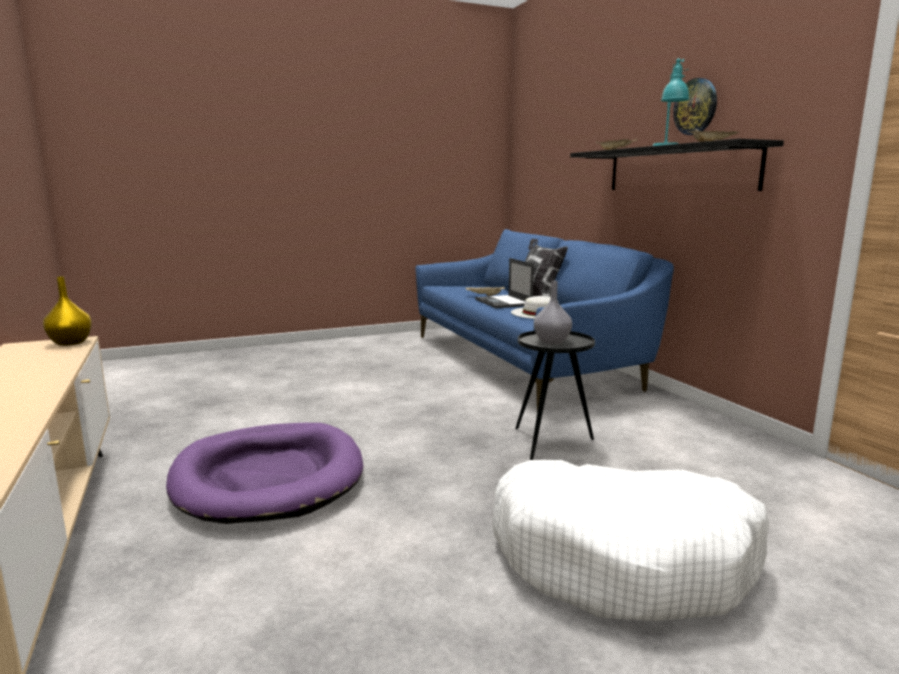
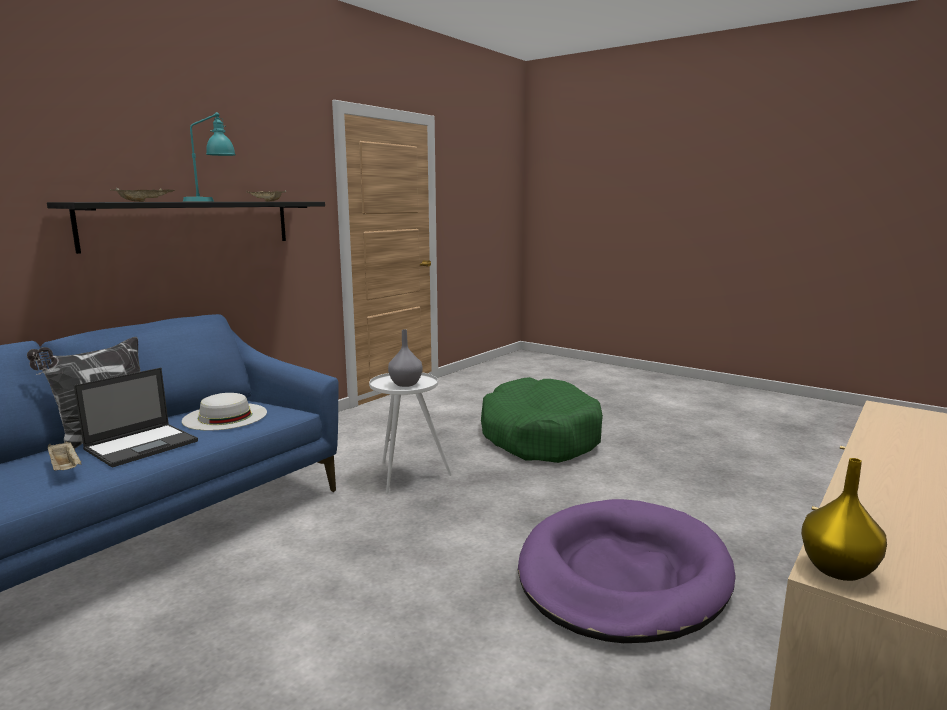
camera: 120 degrees left, 0 degrees up
white dog bed [492,460,769,621] -> green dog bed [481,377,603,463]
black side table [515,331,595,460] -> white side table [369,372,452,493]
wall clock [673,78,717,135] -> none

